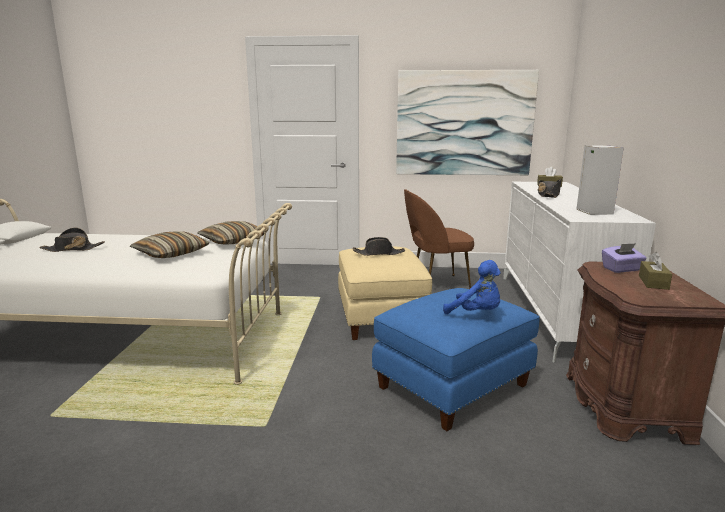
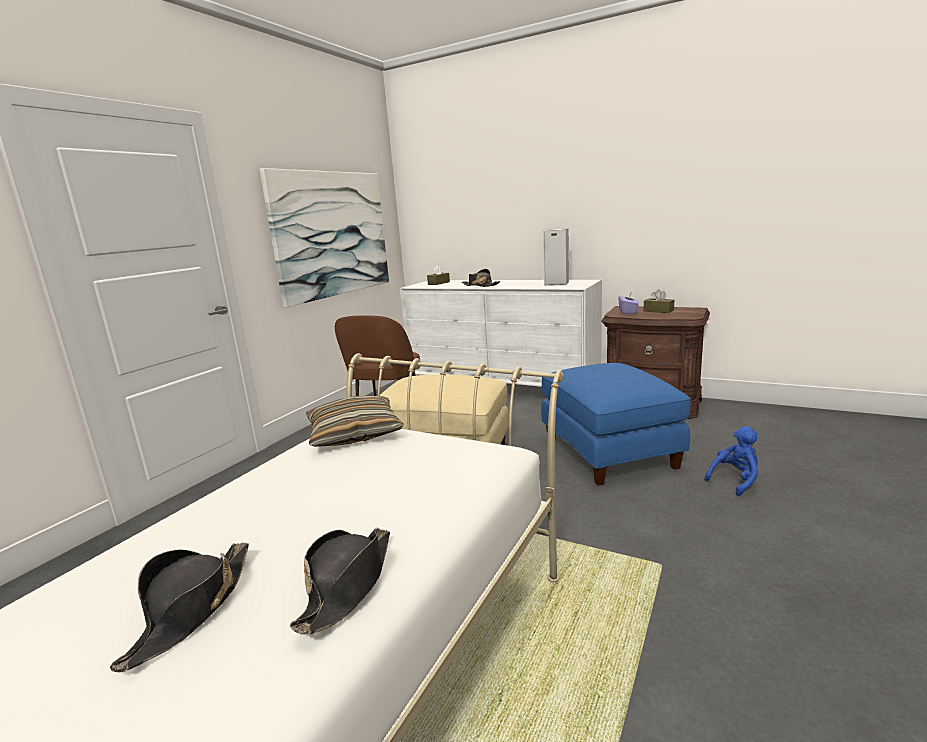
camera: 65 degrees left, 0 degrees up
pillow [130,231,210,258] -> none
black hat [353,237,405,256] -> black hat moved to [289,528,390,635]
blue plush toy [443,260,501,314] -> blue plush toy moved to [704,426,758,496]

